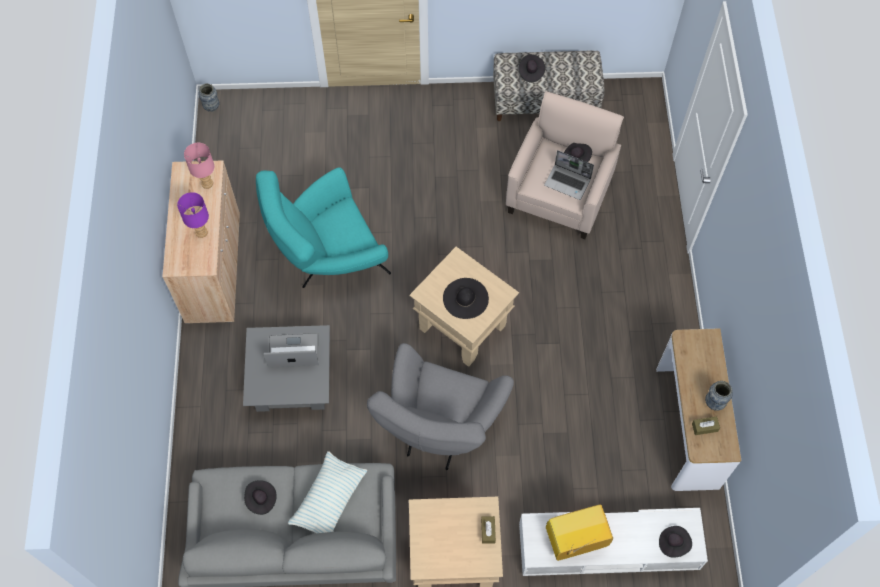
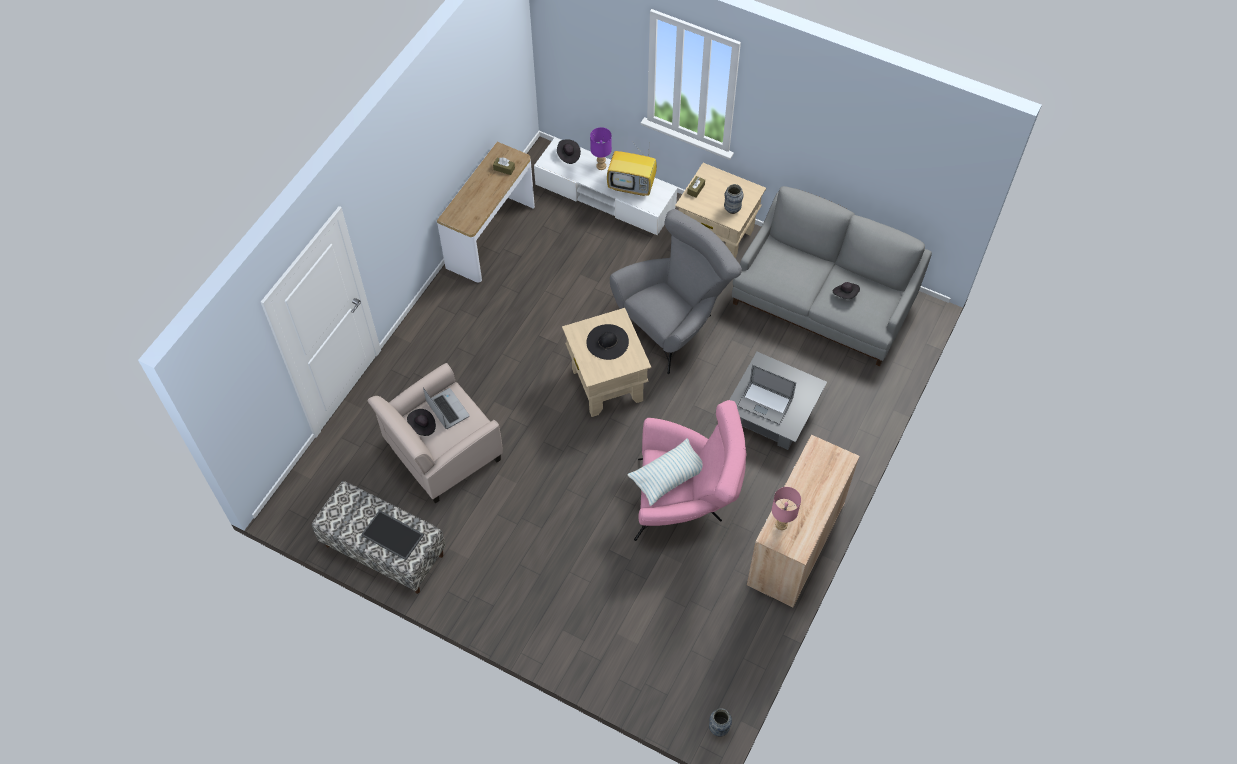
camera: 150 degrees left, 5 degrees down
purple table lamp [177,192,209,238] -> purple table lamp moved to [590,127,612,170]
turquoise armchair [256,167,391,288] -> pink armchair [634,400,746,541]
pillow [288,451,368,533] -> pillow moved to [627,438,703,506]
black hat [518,54,545,82] -> tray [361,510,424,560]
vase [705,381,733,411] -> vase moved to [724,184,744,214]

